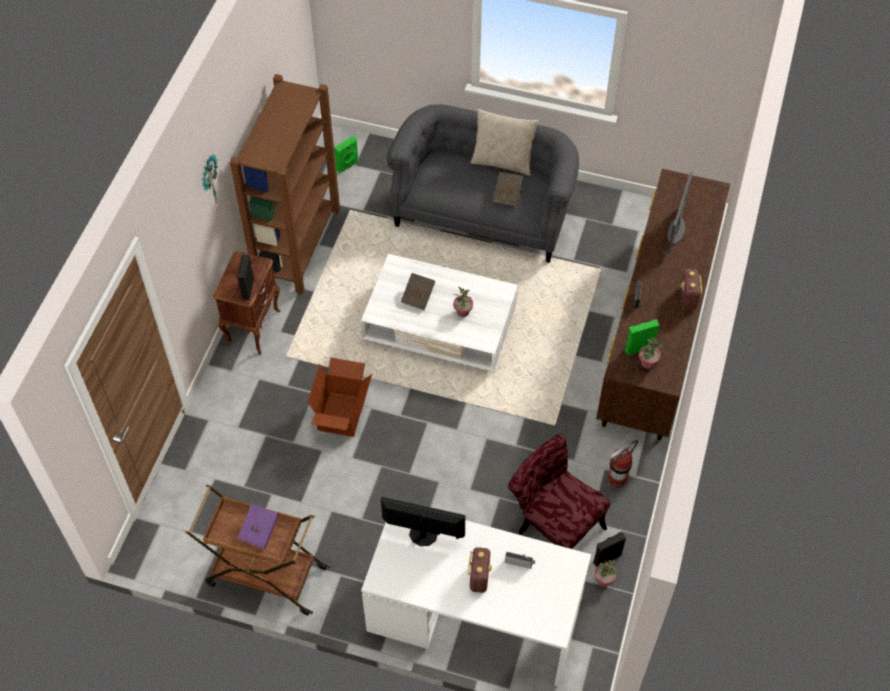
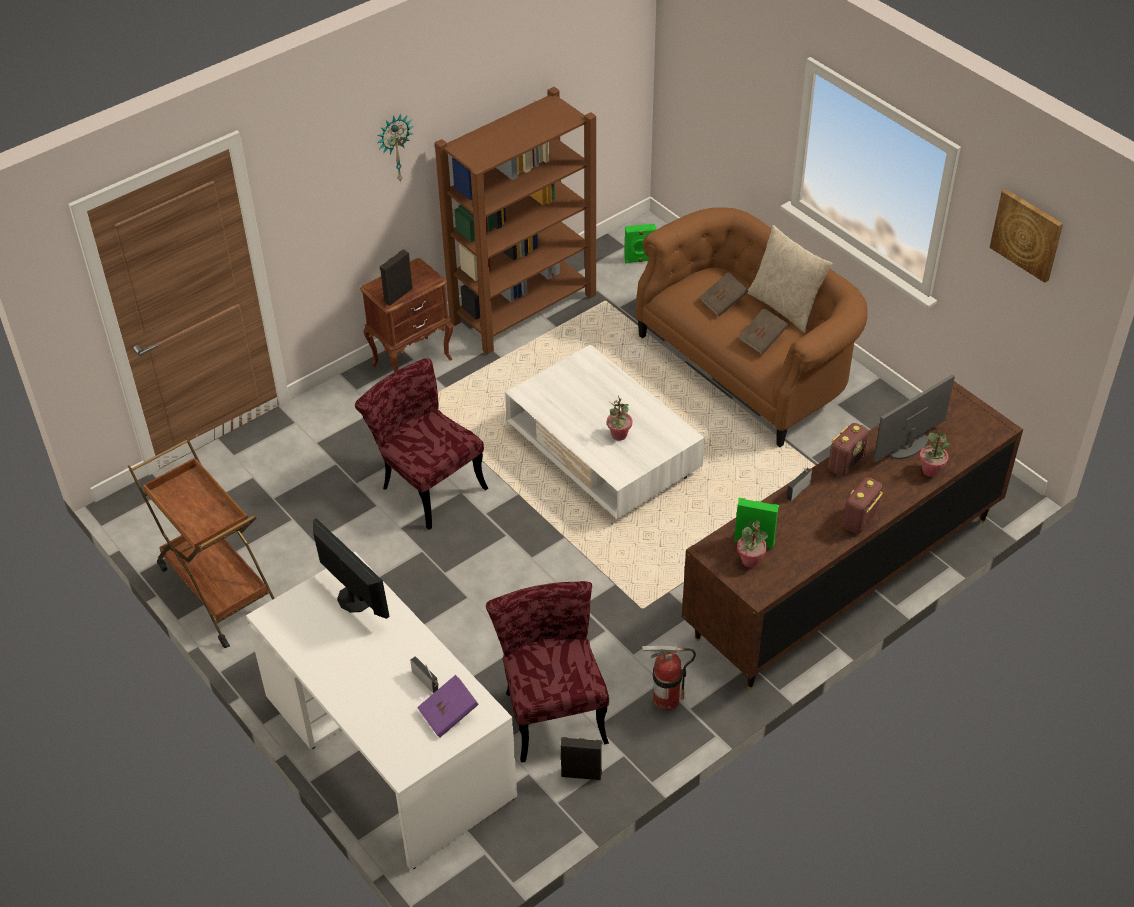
camera: 35 degrees right, 10 degrees down
purple book [238,504,279,549] -> purple book moved to [417,675,479,738]
cardboard box [308,358,372,437] -> red chair [355,358,488,530]
grey sofa [387,104,579,263] -> brown sofa [636,207,868,447]
brown book [401,273,435,310] -> brown book moved to [700,272,748,316]
radio [468,547,492,593] -> radio moved to [828,423,869,476]
potted plant [594,560,616,587] -> potted plant moved to [919,430,950,477]
none -> picture [989,189,1063,283]

